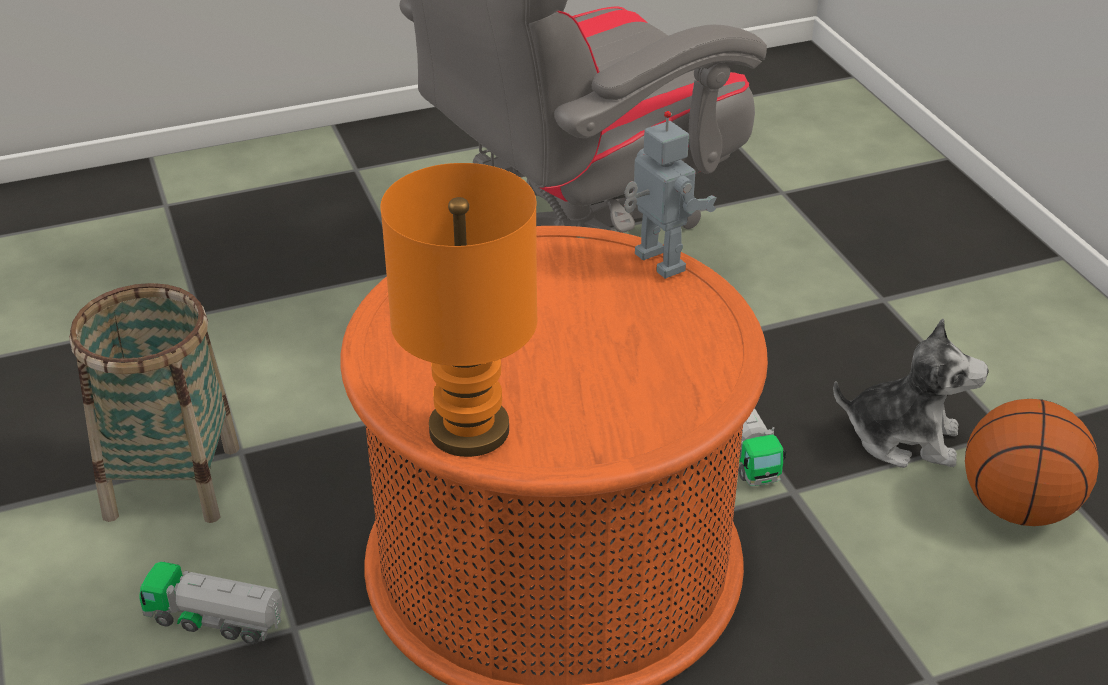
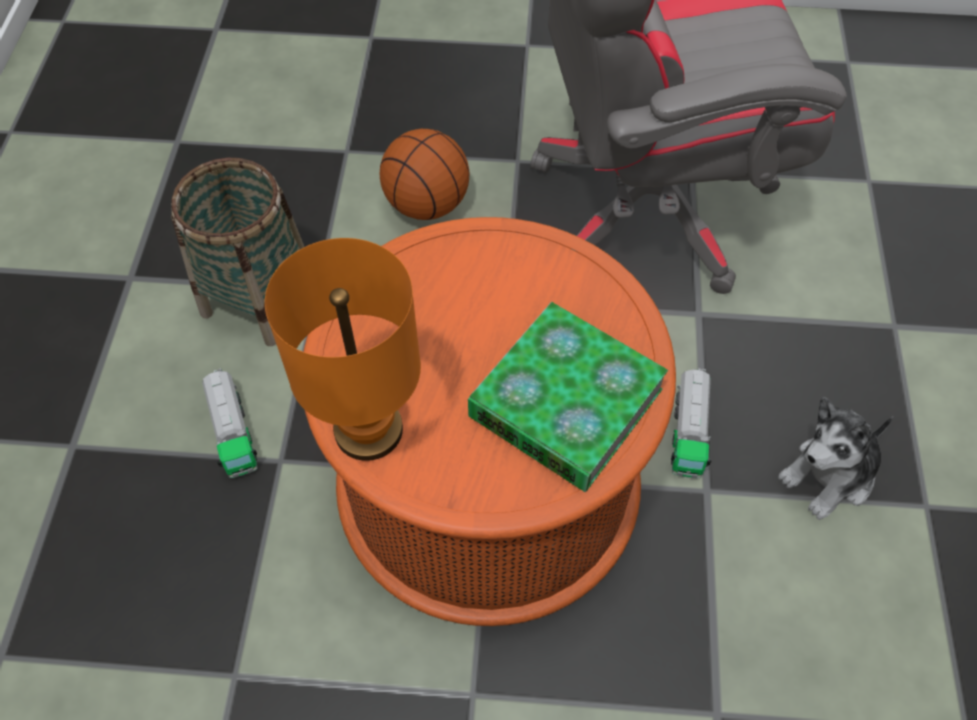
camera: 25 degrees right, 20 degrees up
toy truck [139,562,282,644] -> toy truck turned 150 degrees counterclockwise [202,368,258,478]
toy robot [624,111,717,279] -> none
plush toy [833,319,989,468] -> plush toy turned 105 degrees clockwise [778,397,893,520]
basketball [965,399,1099,526] -> basketball moved to [380,129,469,220]
none -> book [468,302,668,492]

